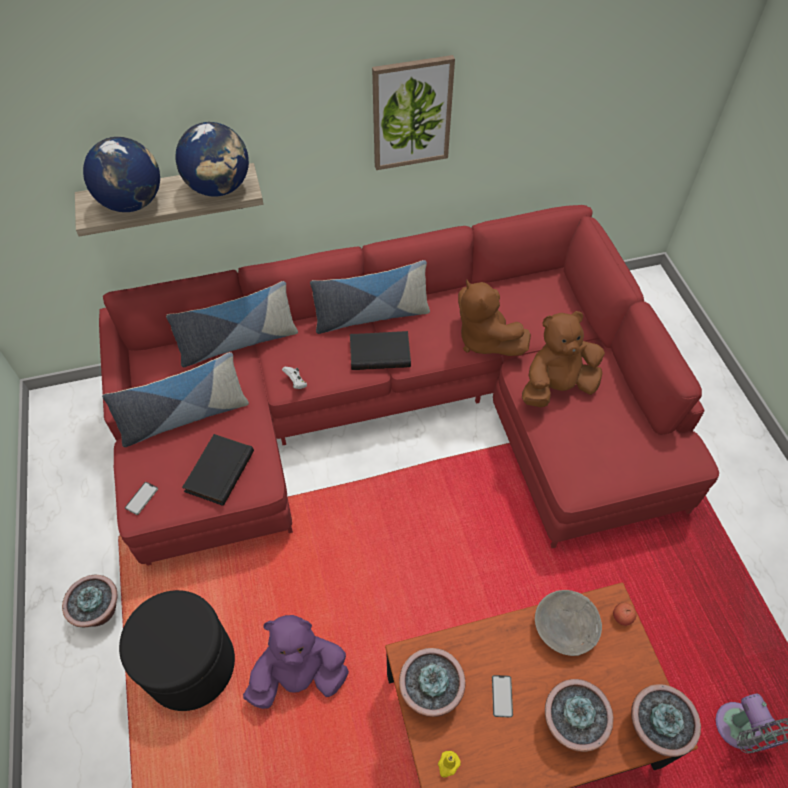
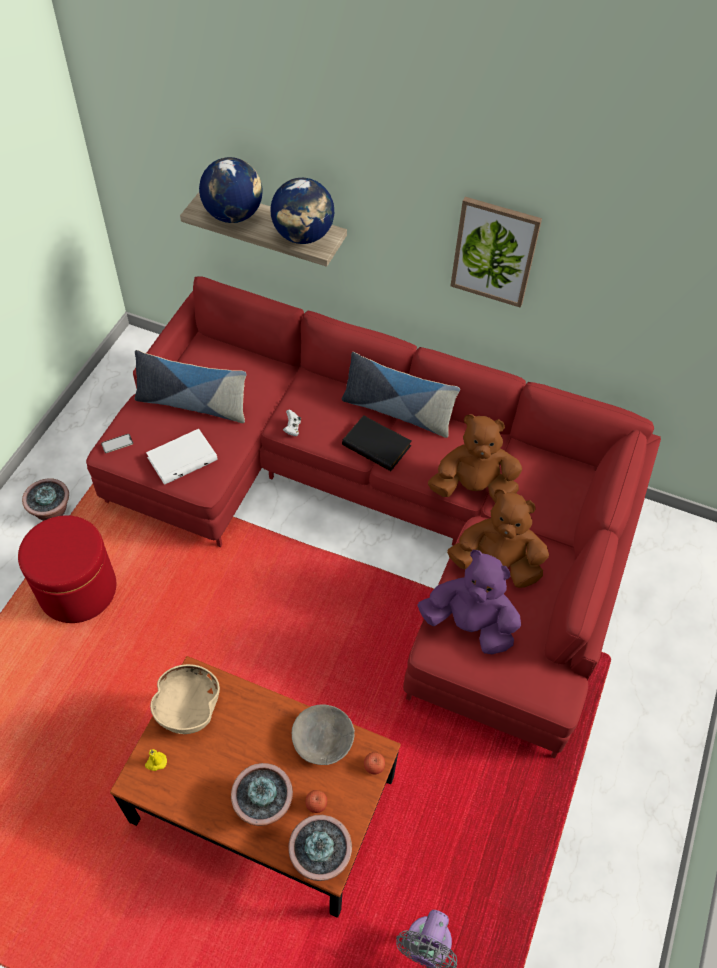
camera: 35 degrees right, 0 degrees up
black ottoman [119,590,235,711] -> red ottoman [18,515,116,623]
pillow [166,281,298,367] -> none
black book [182,434,254,506] -> white book [146,429,218,485]
purple plush toy [243,615,349,709] -> purple plush toy moved to [417,550,521,654]
potted plant [399,648,466,717] -> beige bowl [150,664,220,734]
brown plush toy [458,279,531,356] -> brown plush toy turned 90 degrees clockwise [428,414,522,503]
phone [492,675,513,718] -> none
none -> apple [305,790,327,813]

